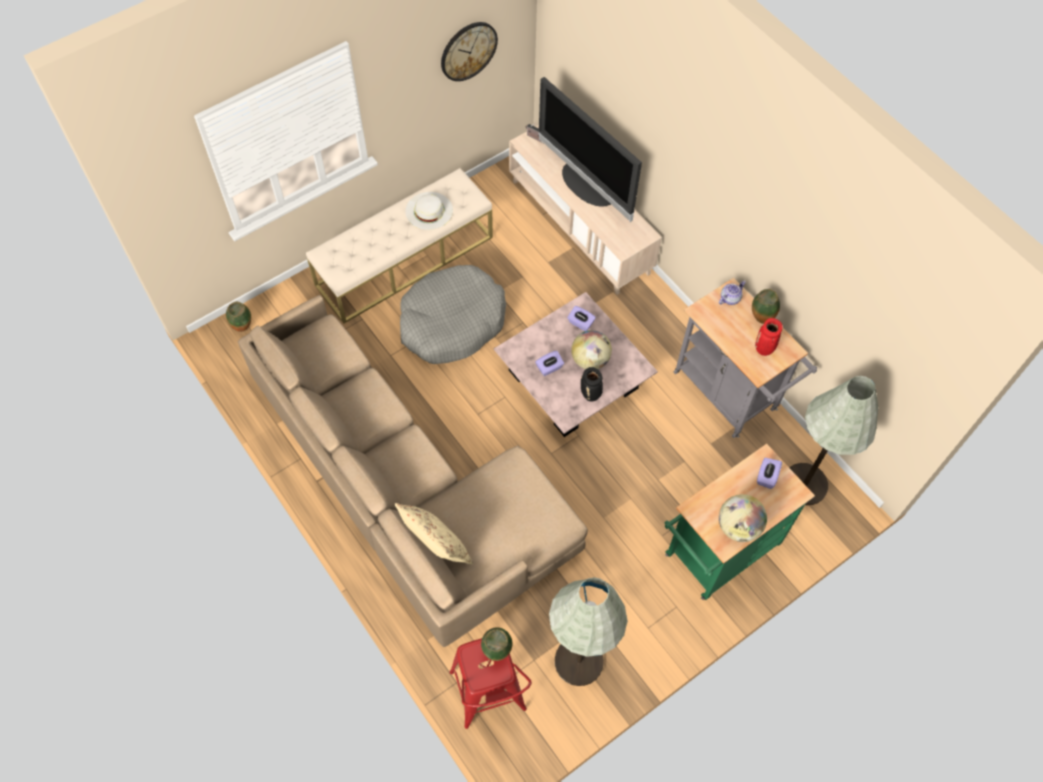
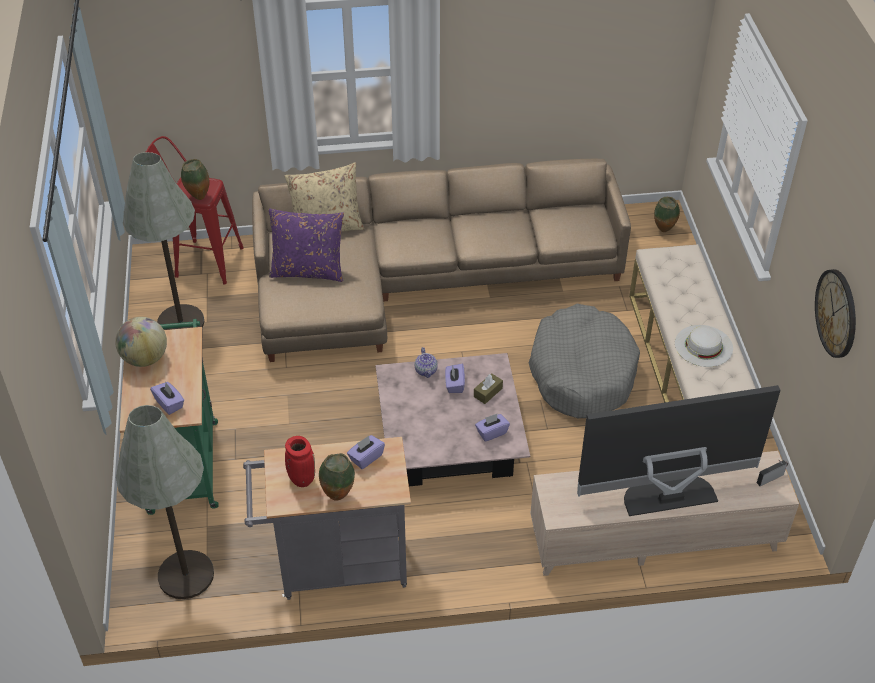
camera: 120 degrees right, 15 degrees down
globe [571,330,612,369] -> none
black vase [581,367,603,402] -> none
teapot [719,281,746,305] -> teapot moved to [414,347,438,378]
none -> purple pillow [269,209,344,282]
none -> purple tissue box [347,435,385,469]
none -> brown tissue box [474,373,503,404]

